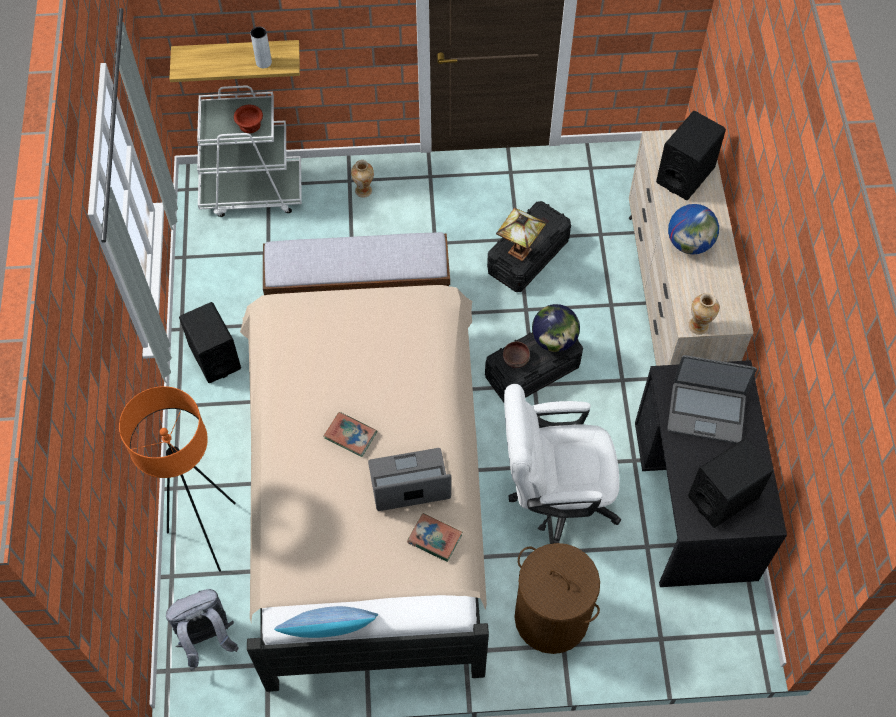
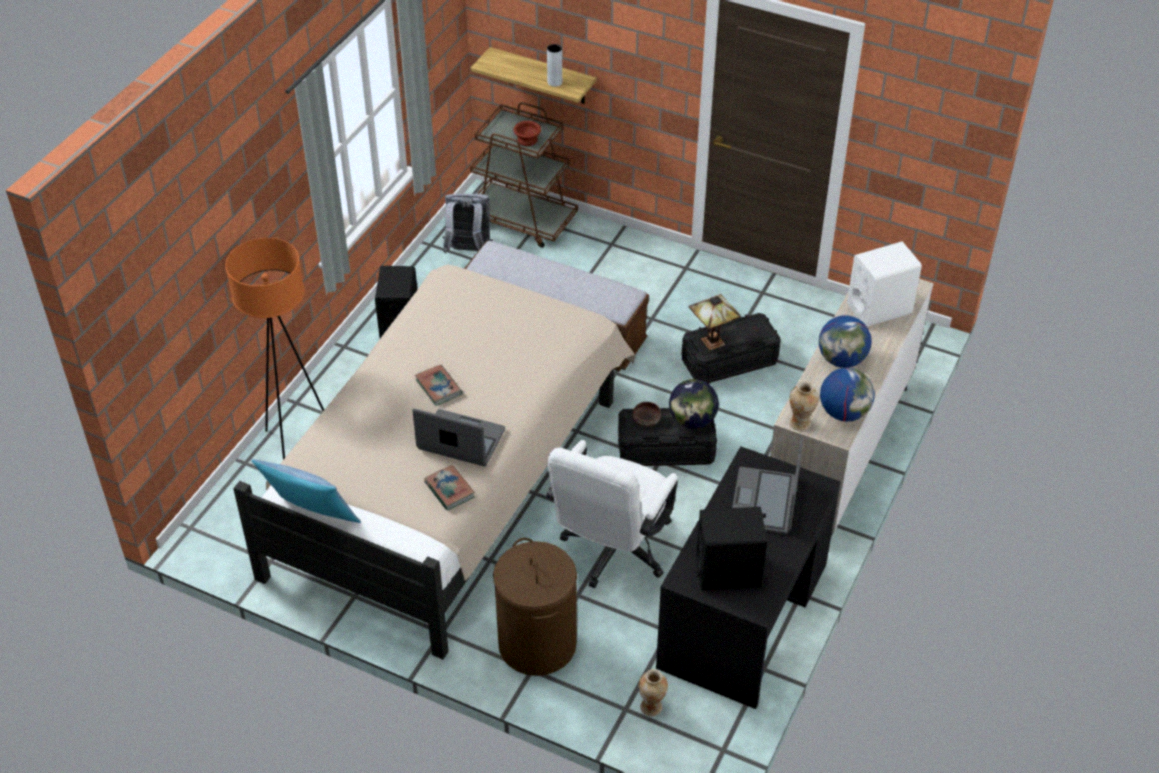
camera: 30 degrees right, 15 degrees down
grey backpack [166,589,239,671] -> grey backpack moved to [443,194,493,253]
white cart [197,86,302,217] -> brown cart [470,102,578,248]
vase [351,160,374,198] -> vase moved to [638,669,668,716]
white office chair [504,384,621,544] -> white office chair turned 90 degrees counterclockwise [546,440,678,588]
black speaker [656,111,726,200] -> white speaker [847,241,922,327]
laptop [667,355,757,444] -> laptop turned 60 degrees clockwise [732,437,803,534]
none -> globe [820,368,875,422]

